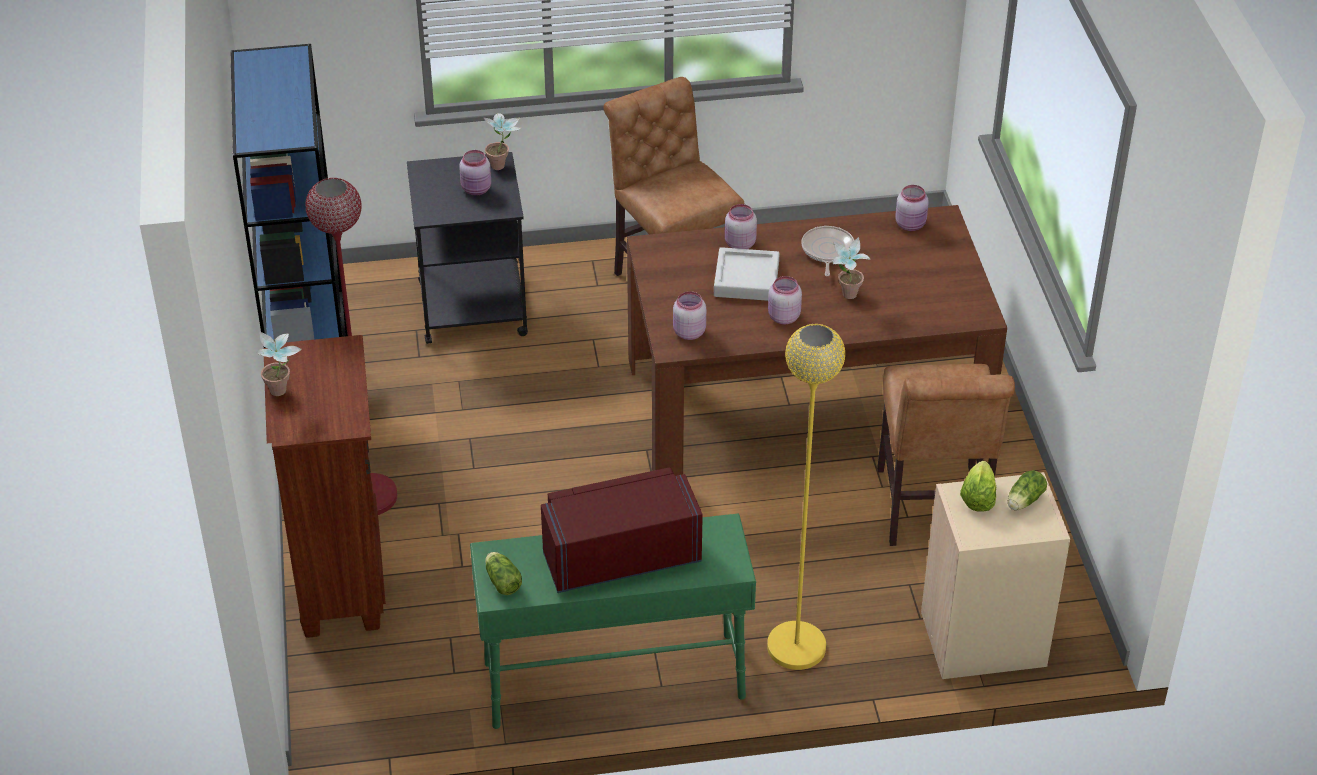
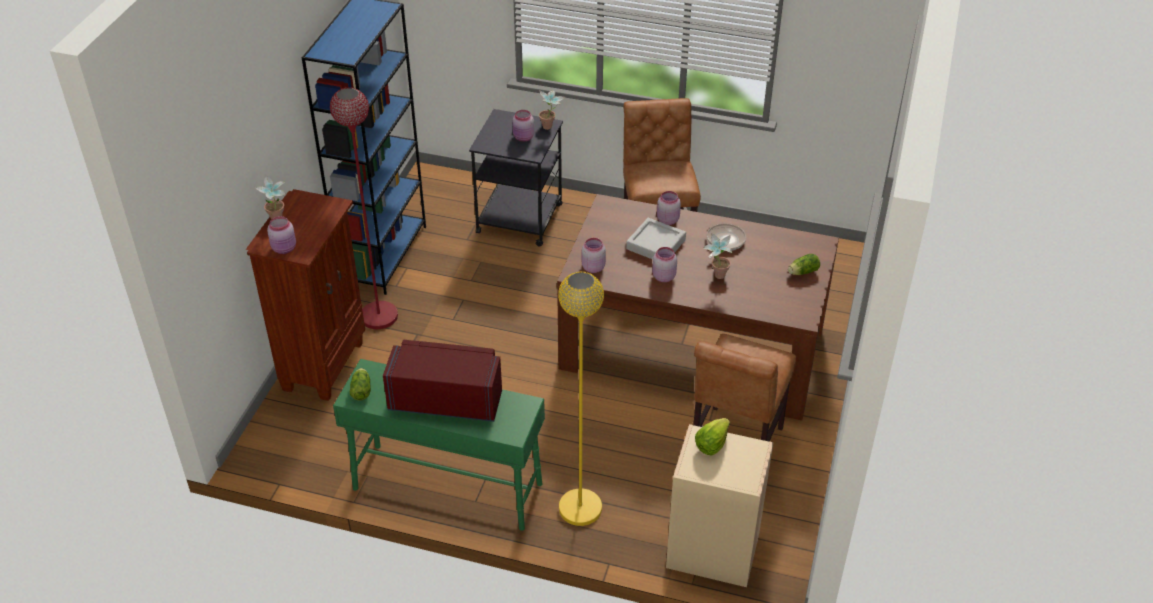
camera: 25 degrees right, 0 degrees up
pink jar [895,185,929,231] -> pink jar moved to [267,216,296,254]
lettuce [1008,470,1047,510] -> lettuce moved to [788,254,820,275]

